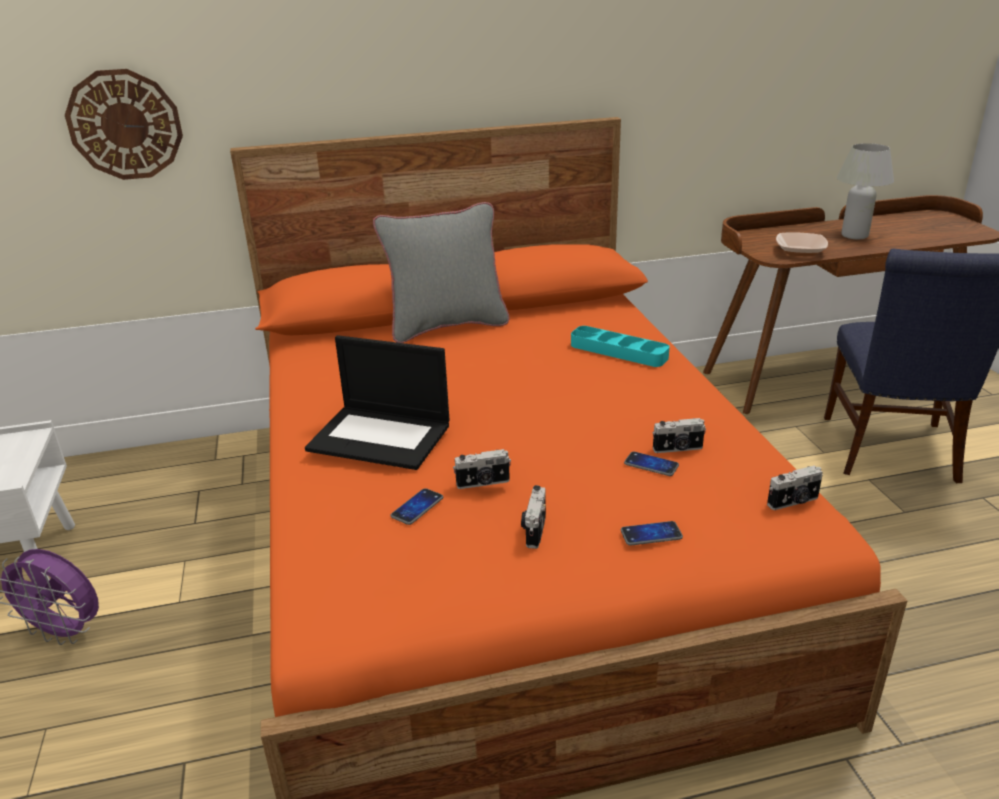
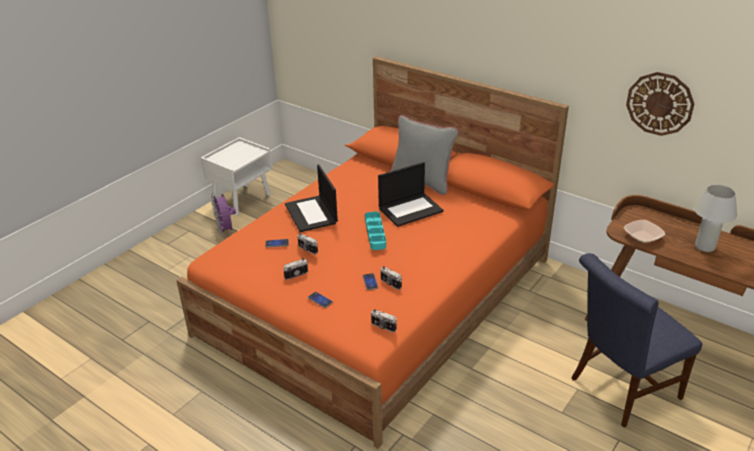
camera: 50 degrees right, 5 degrees up
wall clock [65,69,183,180] -> wall clock moved to [626,72,694,136]
turquoise tray [571,326,670,367] -> turquoise tray moved to [365,212,386,250]
none -> laptop [378,162,444,227]

